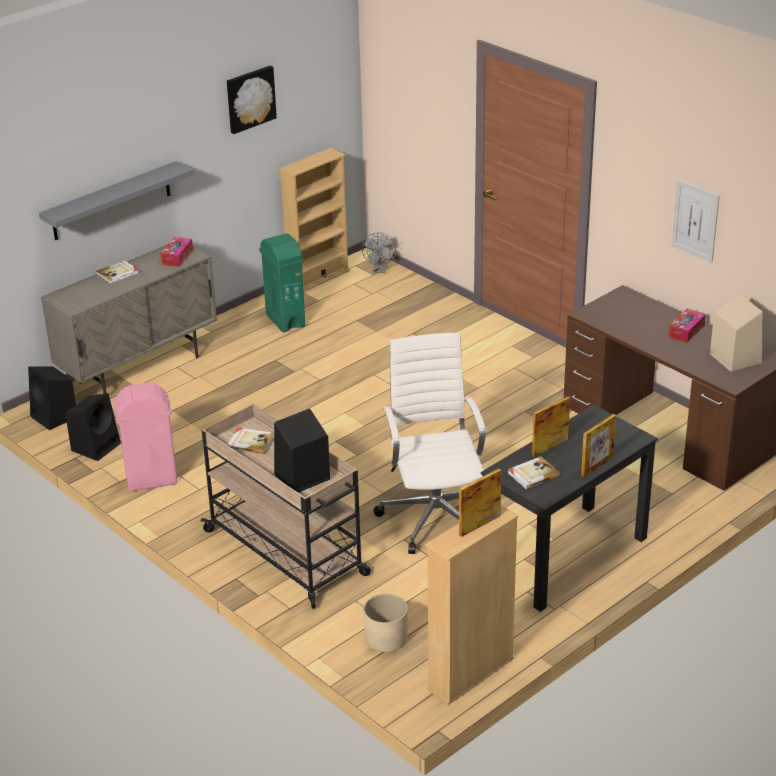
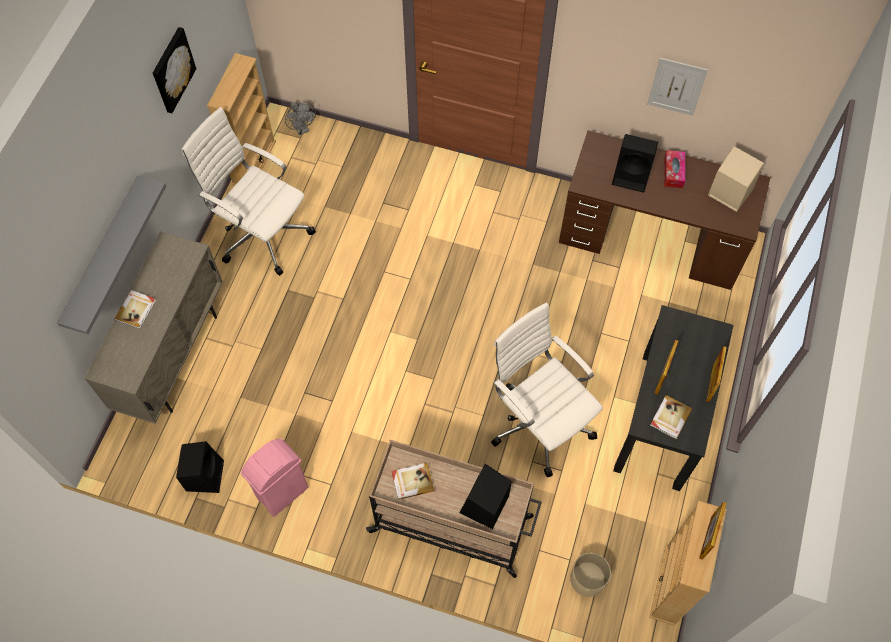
camera: 30 degrees left, 30 degrees up
black speaker [28,366,76,430] -> black speaker moved to [612,134,658,193]
tissue box [160,237,193,267] -> none
green trash can [259,233,305,332] -> white office chair [181,107,316,276]

